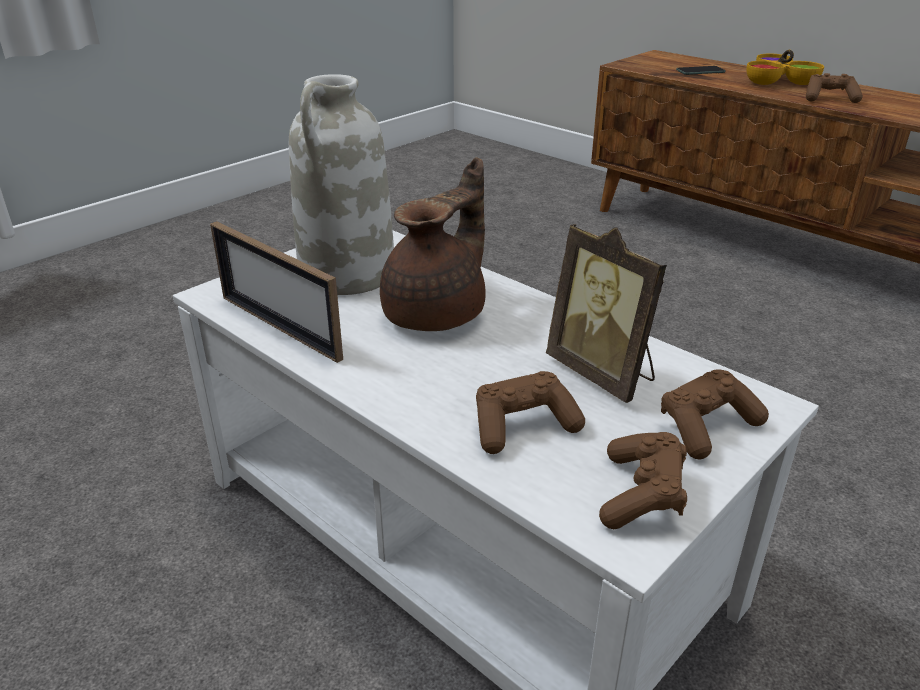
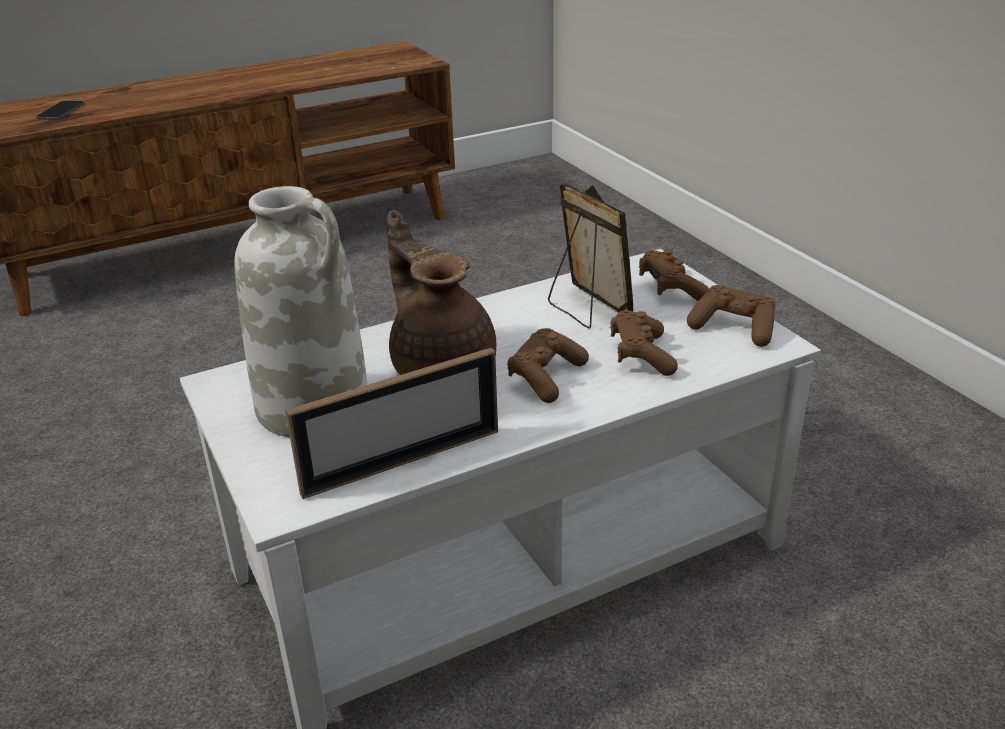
camera: 70 degrees left, 0 degrees up
picture frame [546,224,667,403] -> picture frame turned 105 degrees counterclockwise [548,183,633,329]
bowl [746,50,824,85] -> none
brown game controller [806,73,863,103] -> brown game controller moved to [507,328,589,403]

